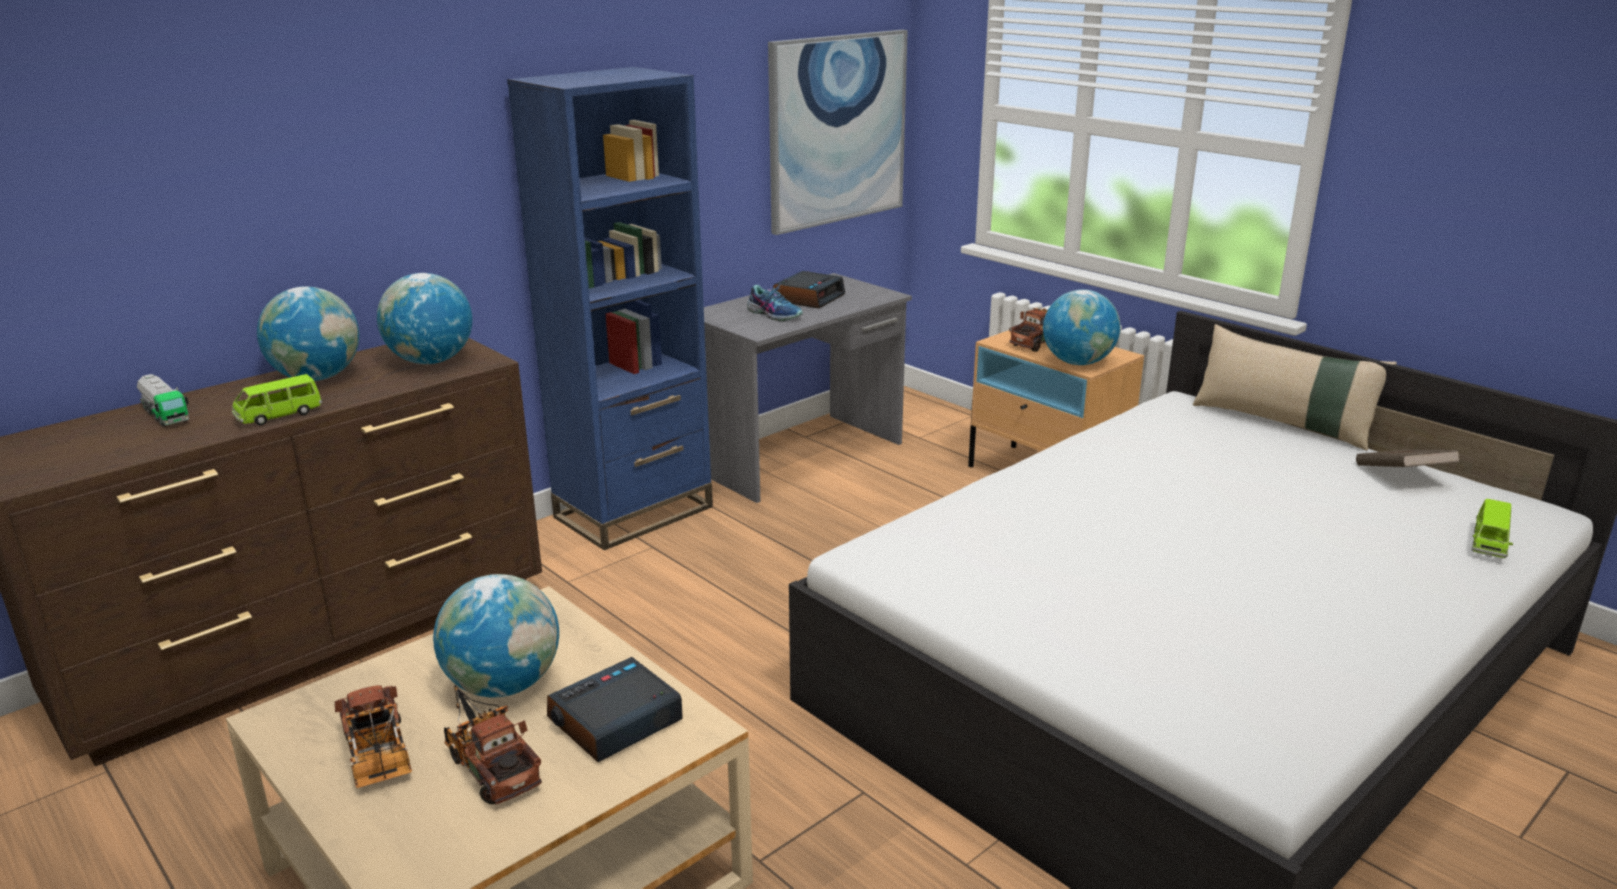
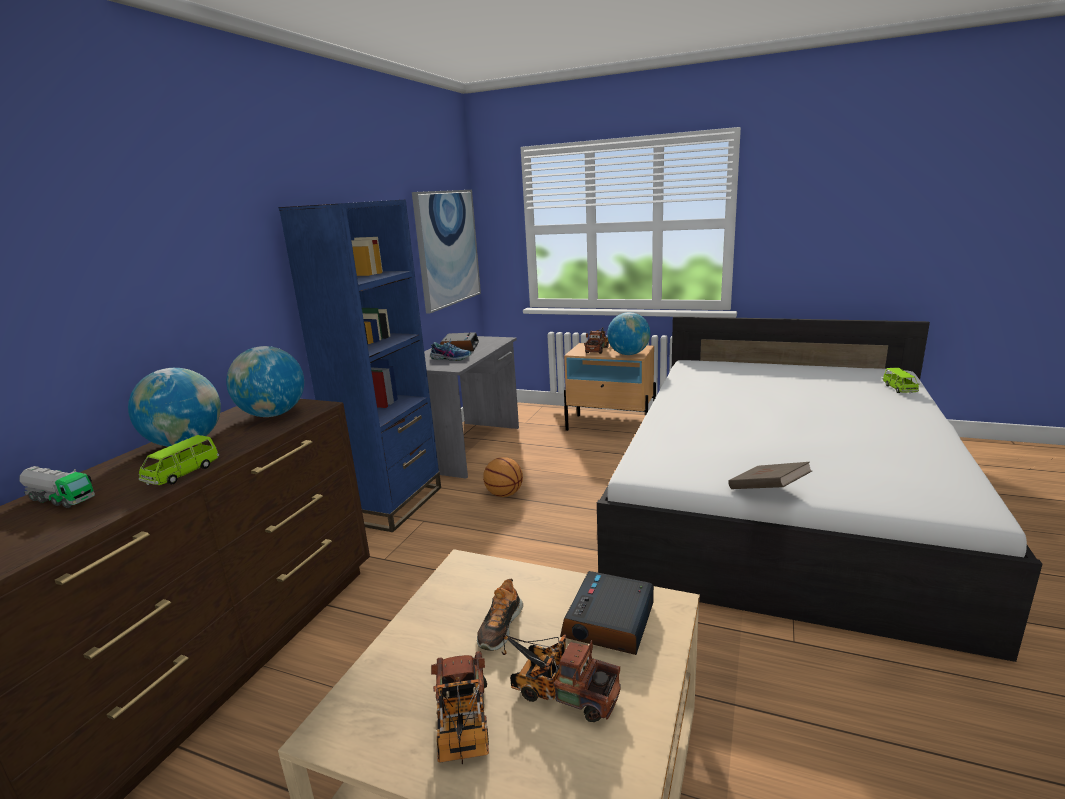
camera: 25 degrees left, 5 degrees down
toy truck [335,685,412,788] -> toy truck turned 45 degrees clockwise [431,651,489,764]
globe [433,574,559,698] -> shoe [477,579,523,651]
beige pillow [1193,324,1397,450] -> none
brown book [1356,449,1461,467] -> brown book moved to [728,462,812,489]
none -> basketball [483,457,523,497]

